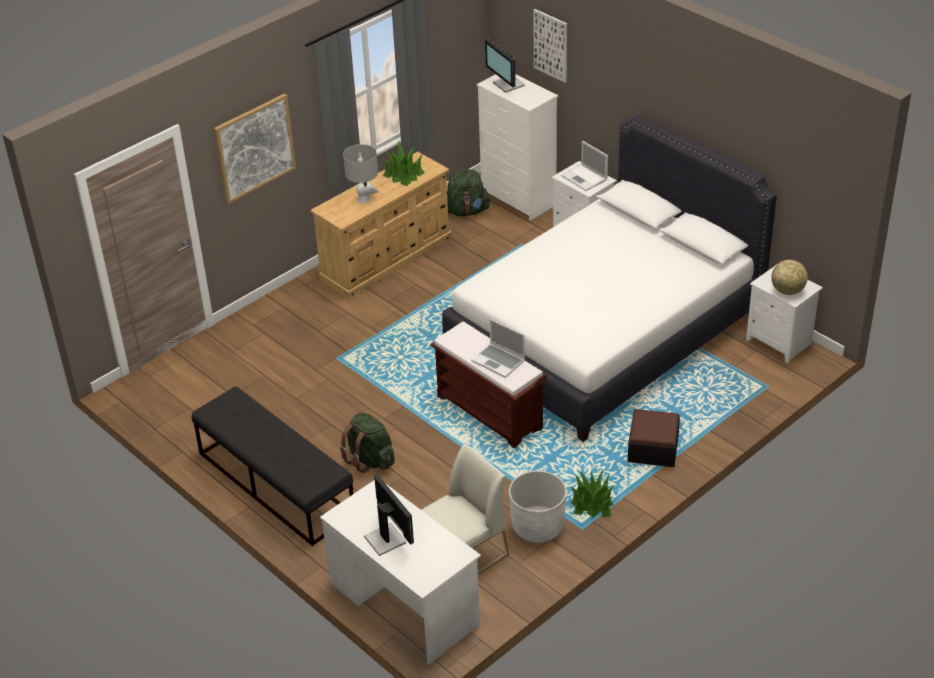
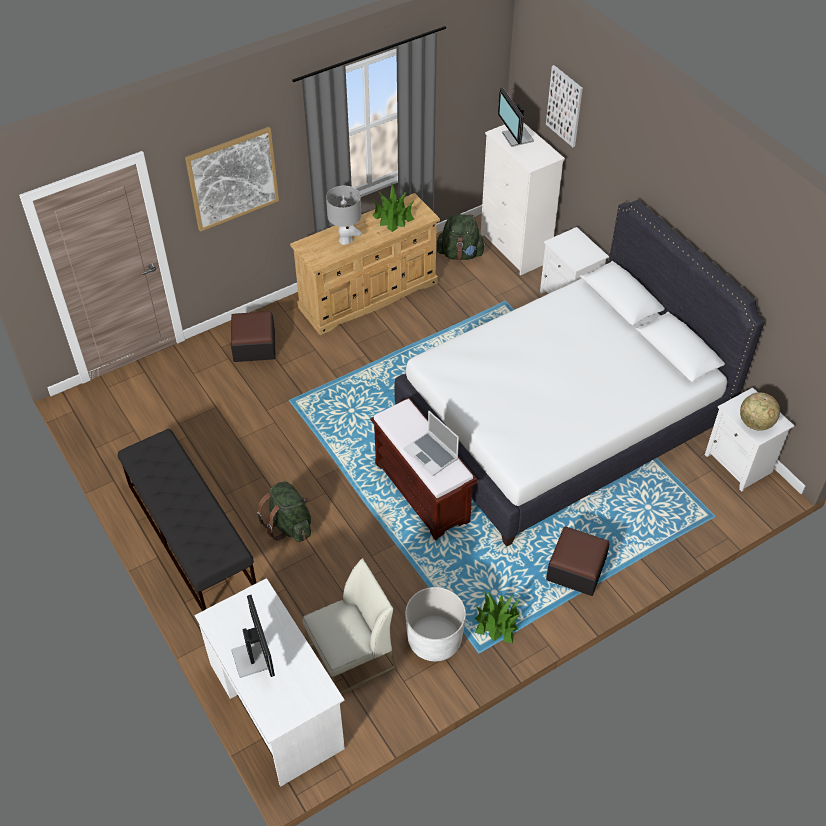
camera: 10 degrees right, 10 degrees up
laptop [561,141,608,191] -> none
none -> ottoman [231,311,275,362]

